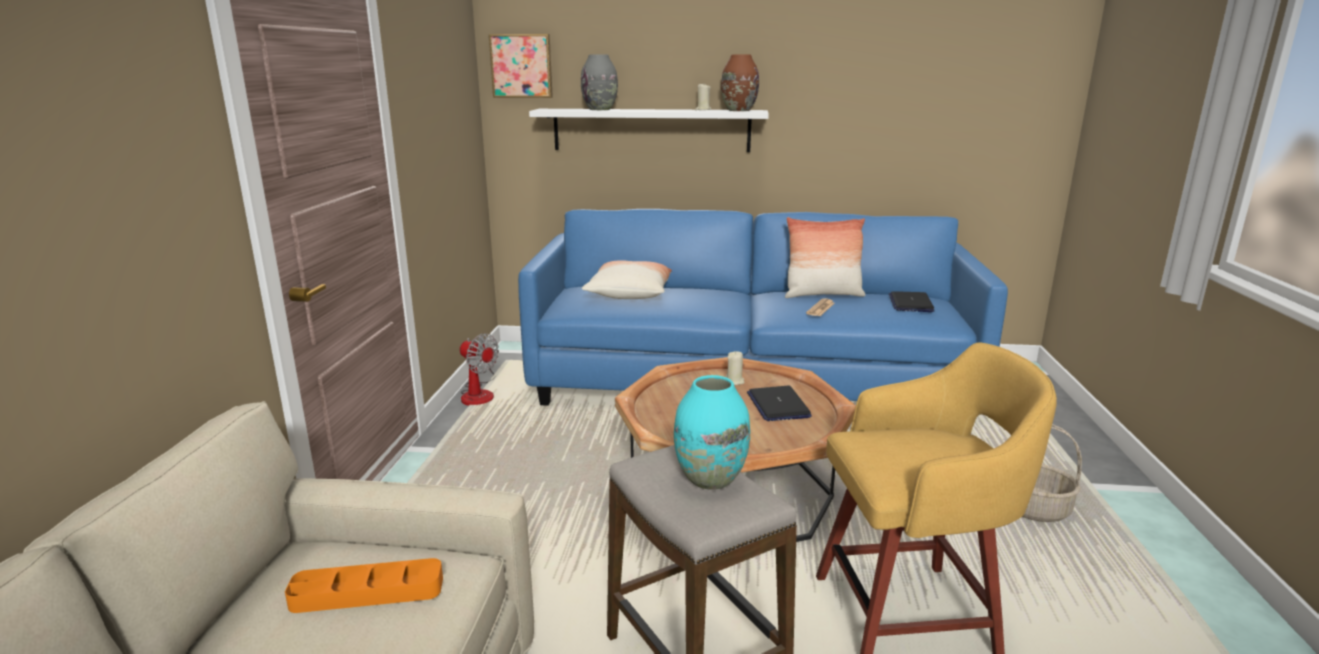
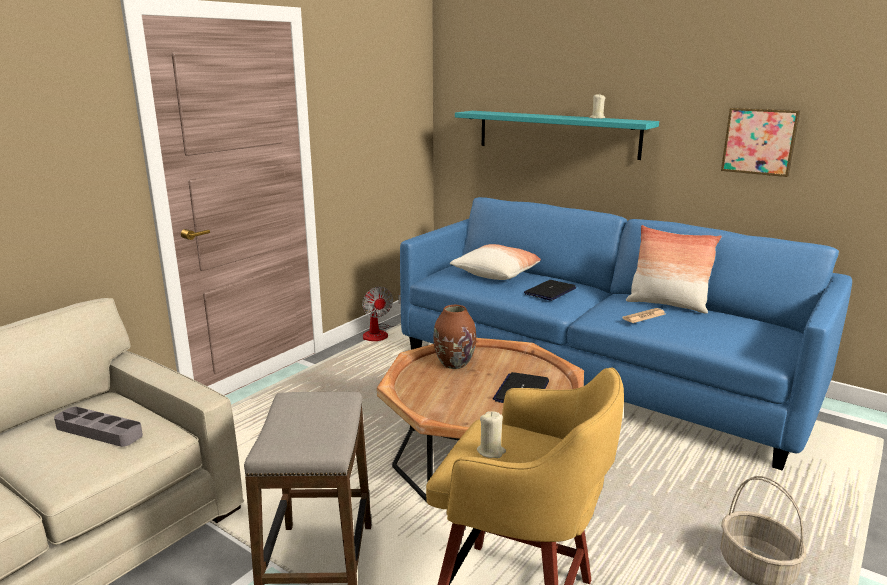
camera: 30 degrees right, 0 degrees up
orange tray [285,558,443,613] -> grey tray [54,407,143,447]
picture [489,34,553,98] -> picture moved to [721,107,800,177]
white shelf [529,109,769,152] -> turquoise shelf [455,111,659,160]
grey vase [581,55,618,110] -> none
turquoise vase [674,375,750,490] -> none
brown vase [721,54,759,111] -> brown vase moved to [433,305,476,369]
beige candle [726,351,745,385] -> beige candle moved to [477,411,506,458]
laptop [889,291,935,312] -> laptop moved to [524,280,576,301]

